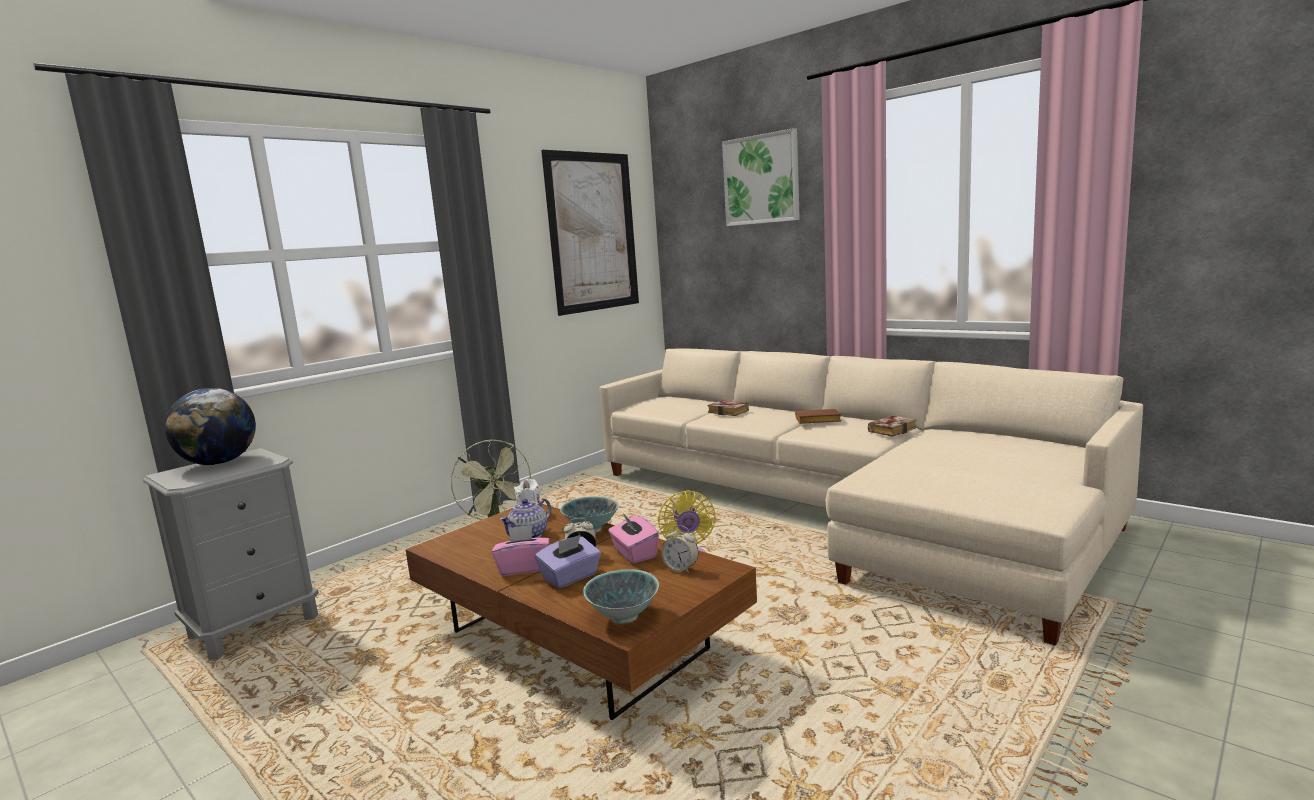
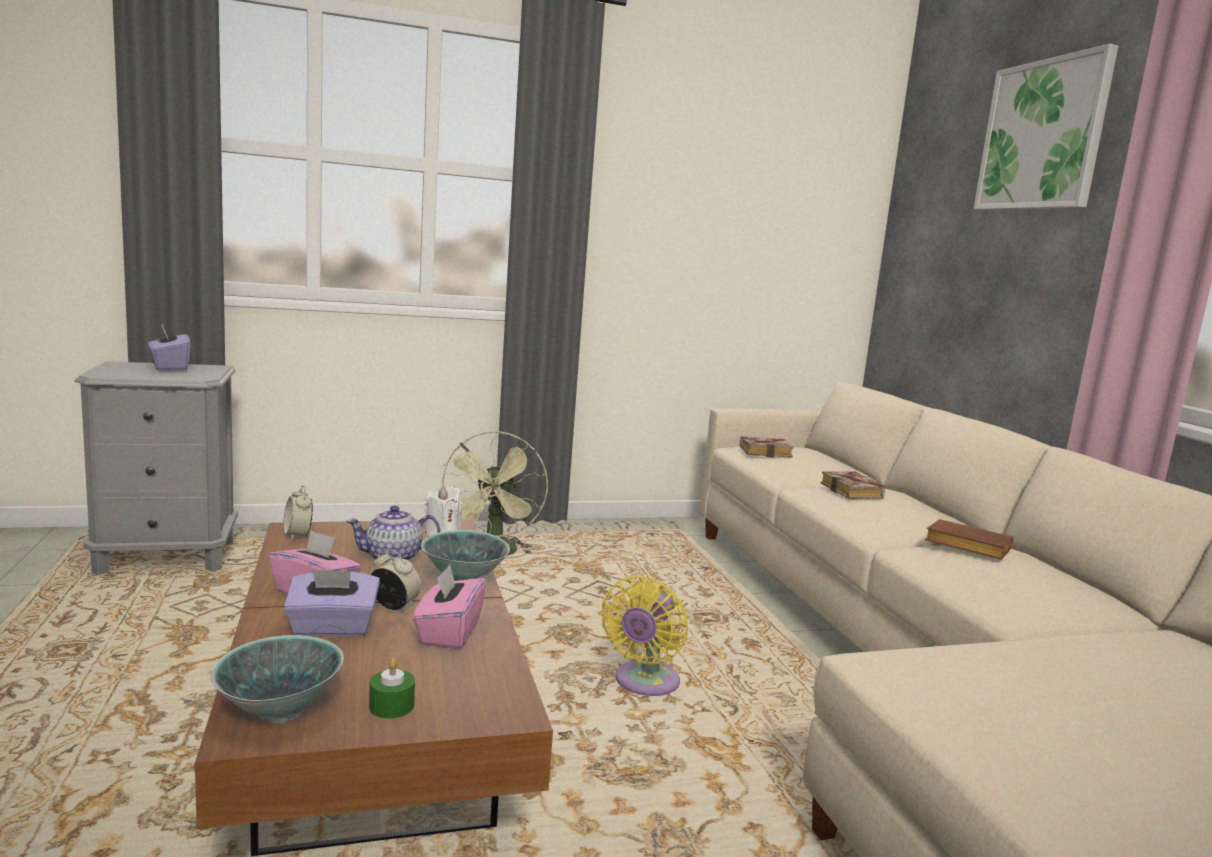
camera: 30 degrees right, 0 degrees up
globe [165,388,256,465] -> purple tissue box [148,324,191,371]
picture [541,150,639,316] -> none
alarm clock [661,525,699,573] -> alarm clock moved to [283,485,313,540]
book [868,415,916,437] -> book moved to [740,436,794,458]
none -> green candle [369,659,415,719]

